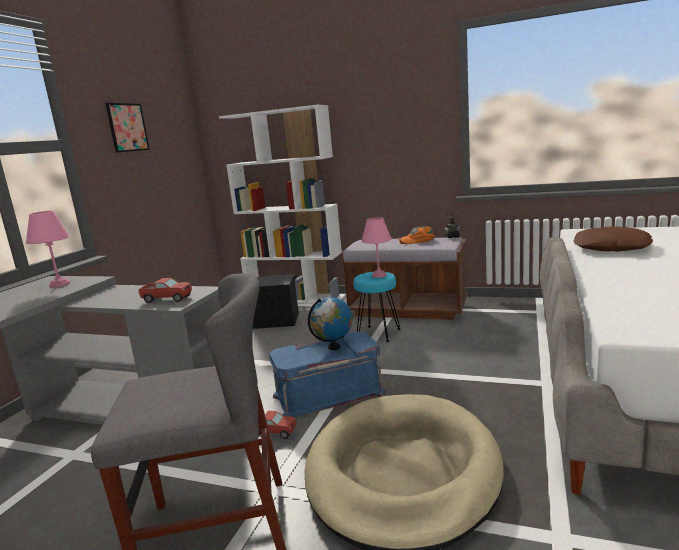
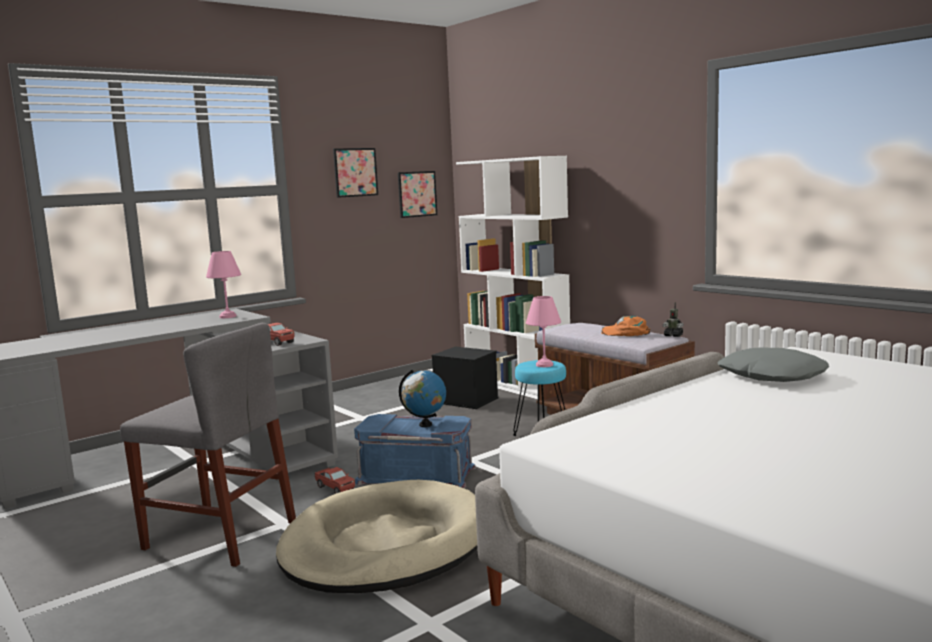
camera: 30 degrees right, 5 degrees down
brown pillow [573,226,653,252] -> grey pillow [717,347,829,382]
none -> picture [398,171,437,218]

